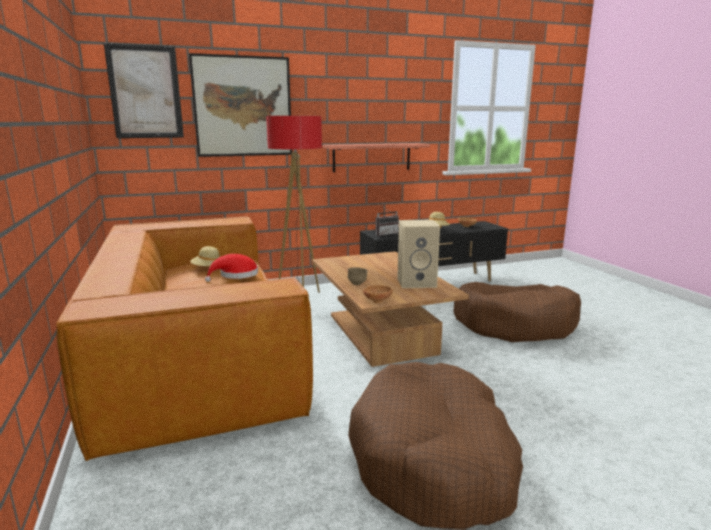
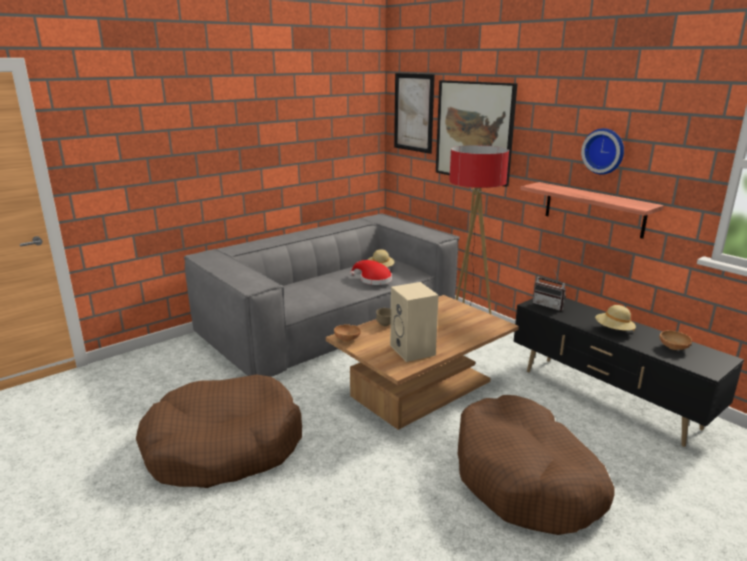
camera: 70 degrees right, 5 degrees up
brown sofa [56,216,313,461] -> grey sofa [184,213,460,377]
none -> wall clock [581,128,624,175]

